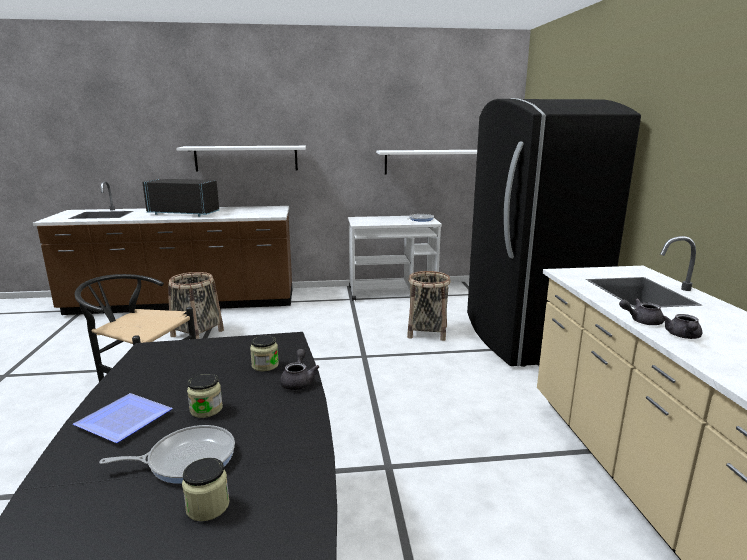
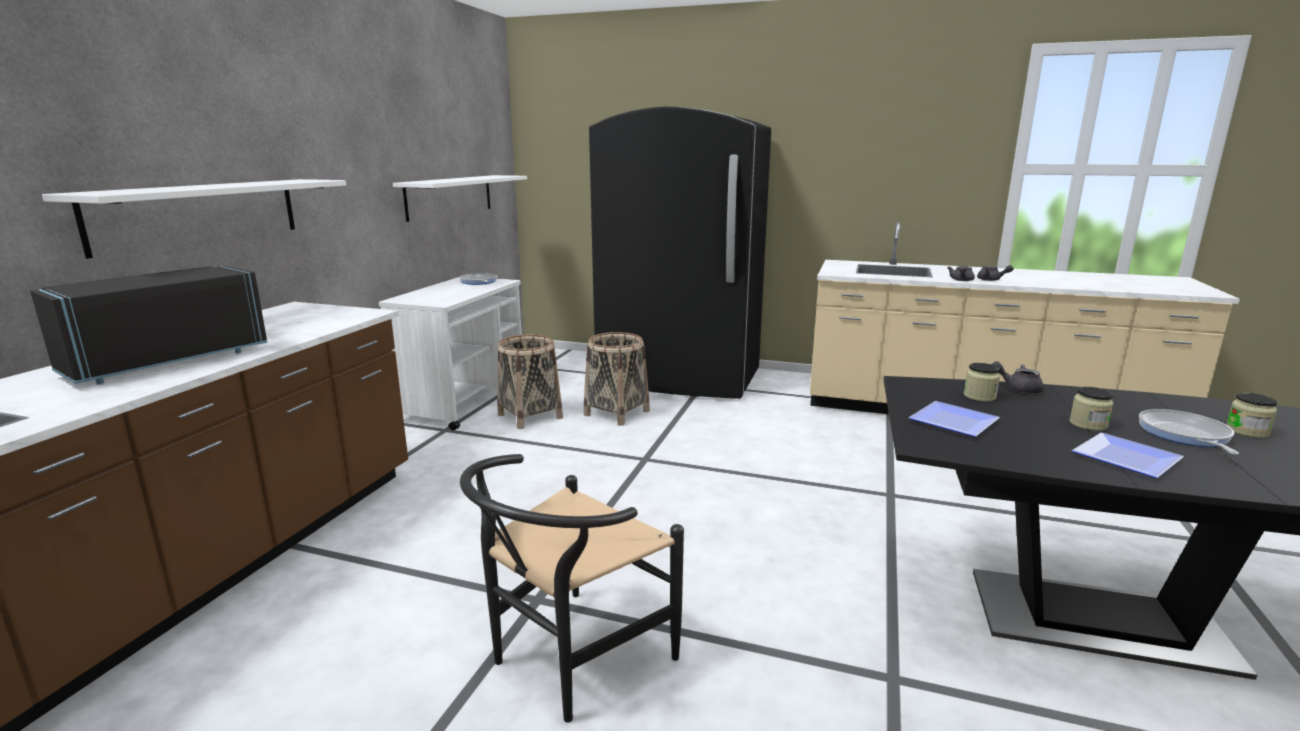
camera: 65 degrees left, 0 degrees up
basket [168,272,224,339] -> basket moved to [497,334,563,429]
none -> plate [908,401,1000,437]

